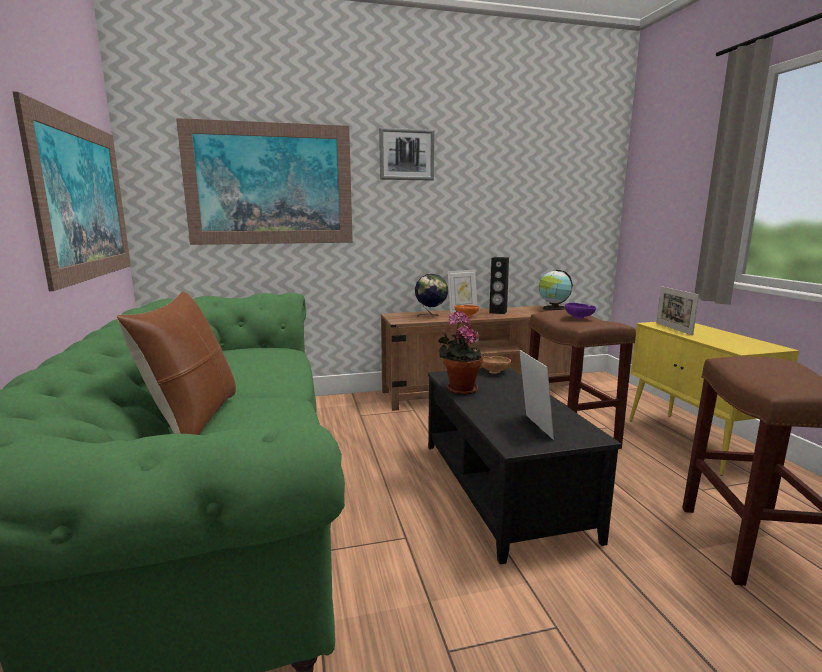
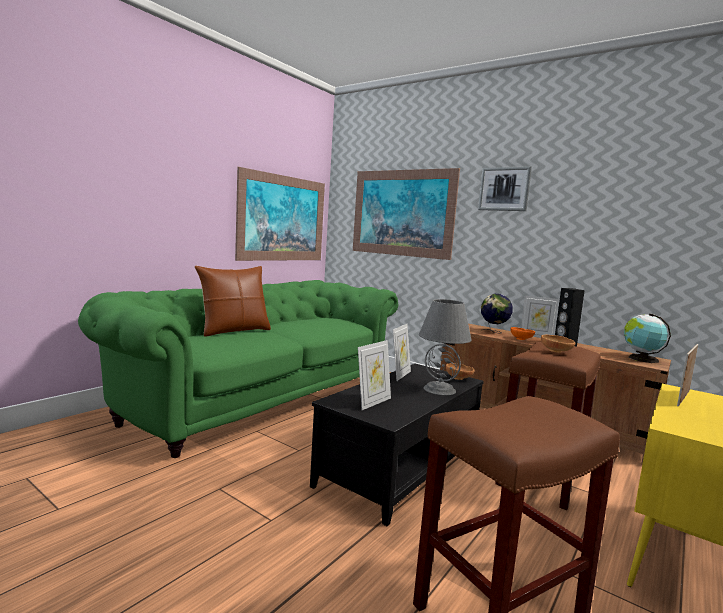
camera: 50 degrees right, 5 degrees down
potted plant [438,311,483,395] -> picture frame [393,324,411,381]
purple bowl [565,303,596,319] -> brown bowl [541,335,575,353]
none -> grey table lamp [419,299,472,395]

